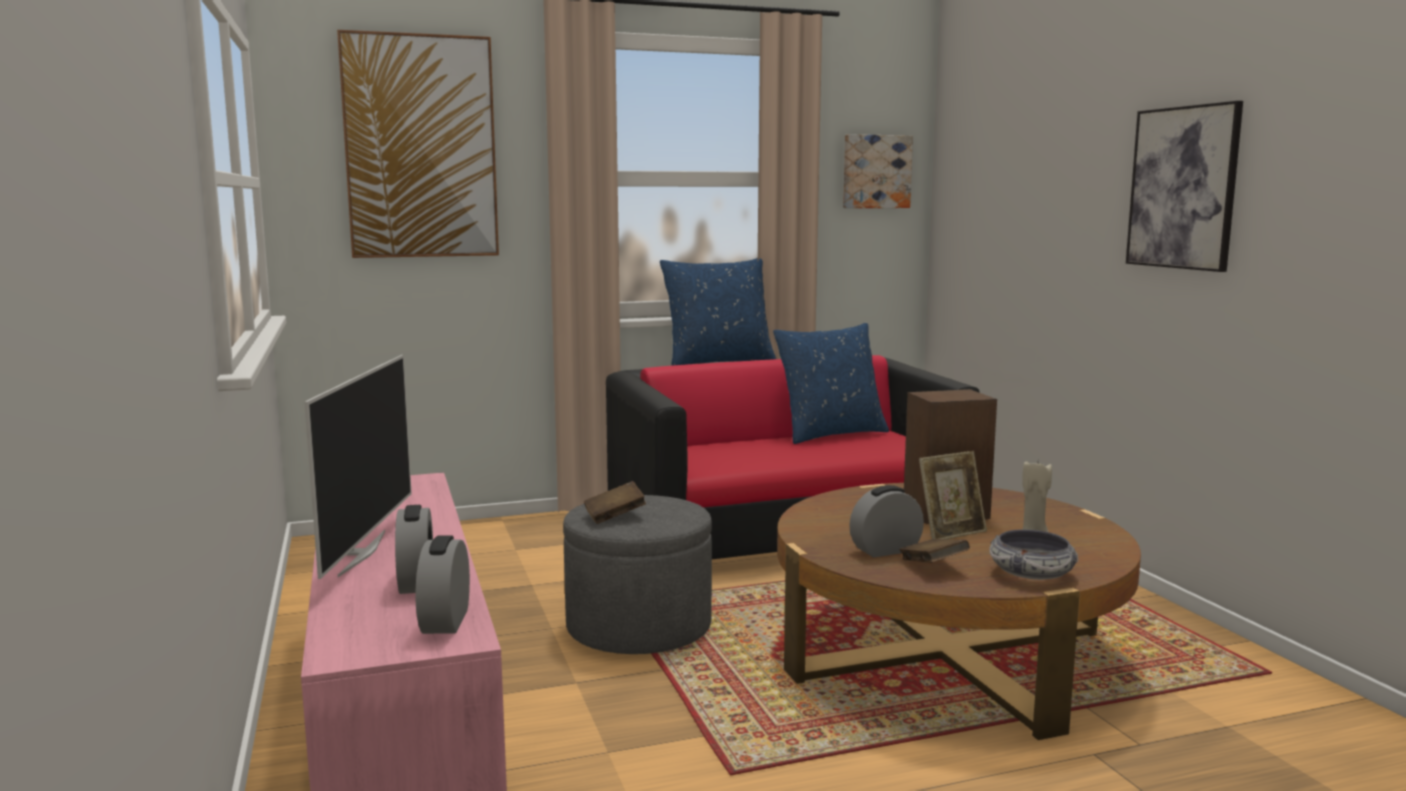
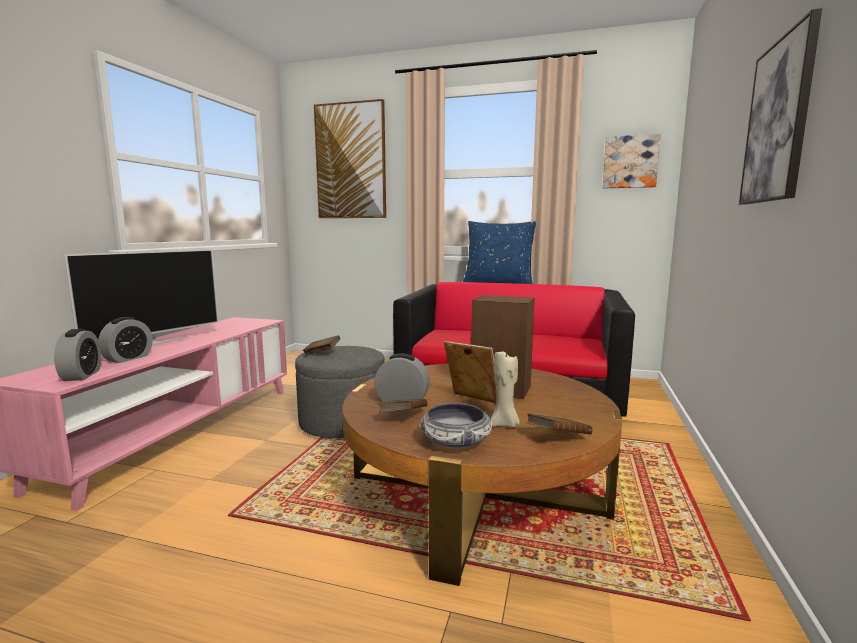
camera: 35 degrees right, 0 degrees up
alarm clock [415,535,470,634] -> alarm clock turned 135 degrees clockwise [54,329,101,381]
blue pillow [773,323,889,444] -> none
picture frame [919,451,987,539] -> picture frame turned 150 degrees counterclockwise [444,341,497,403]
none -> brown book [526,413,593,434]

